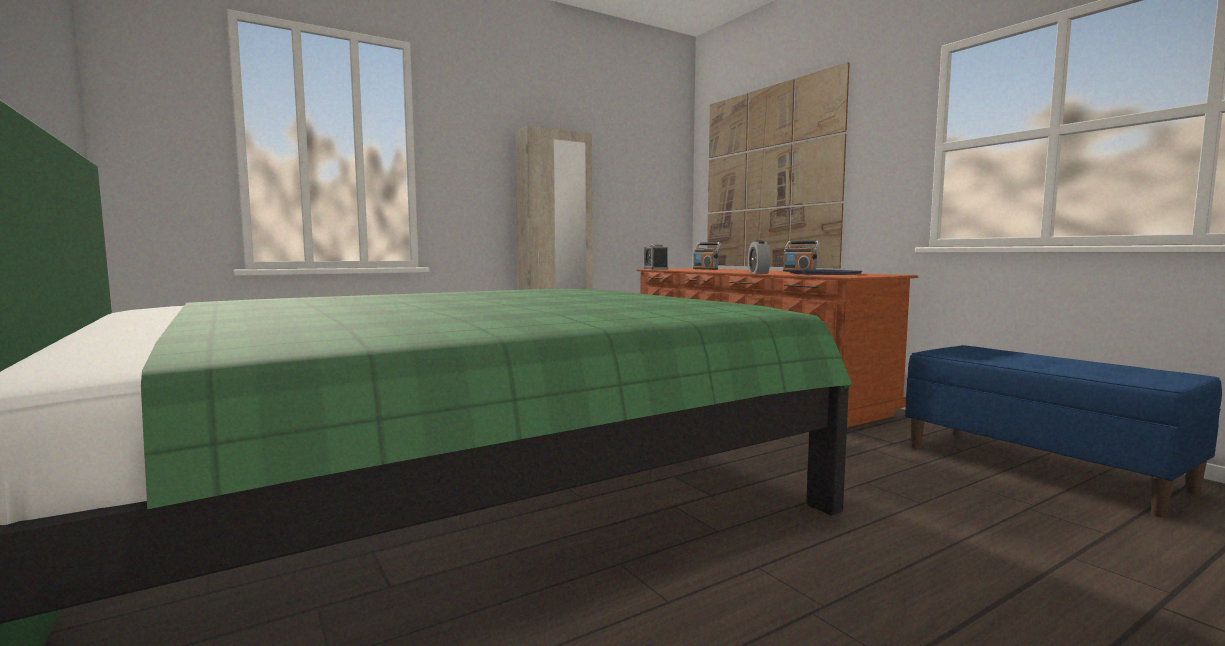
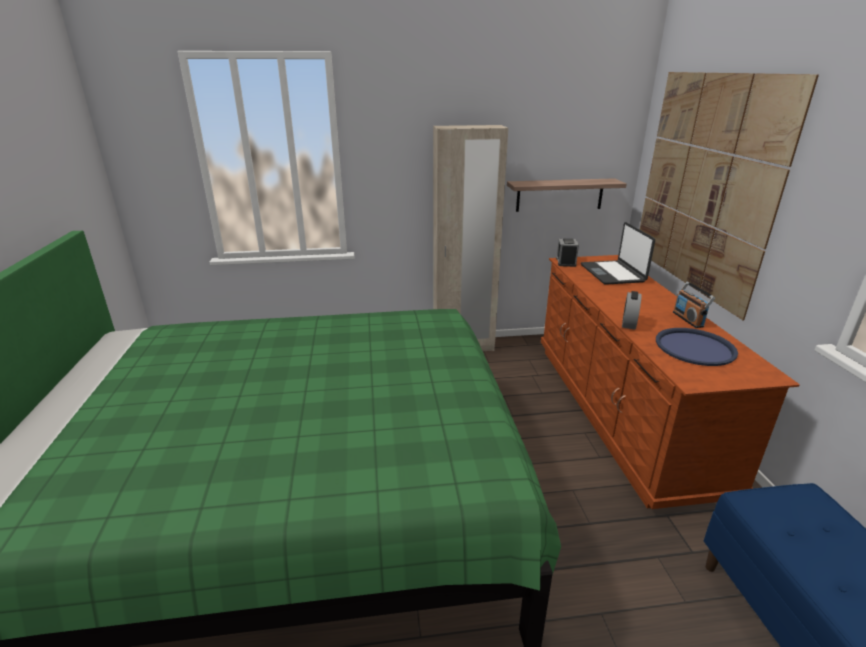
camera: 25 degrees right, 20 degrees up
radio [693,242,721,270] -> laptop [581,222,655,285]
none -> shelf [507,178,627,212]

